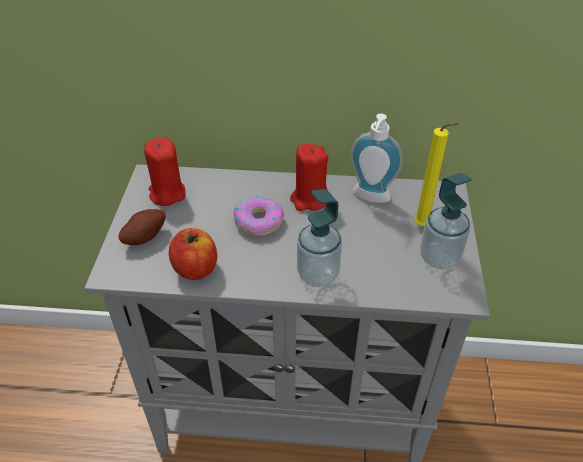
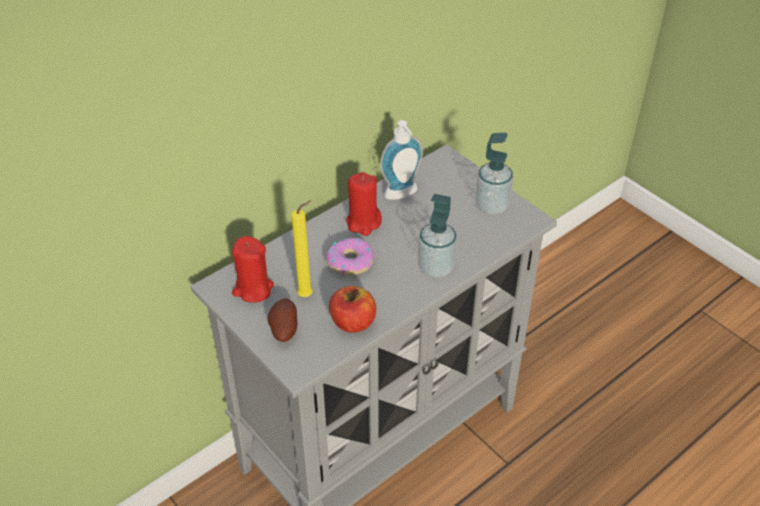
camera: 45 degrees left, 0 degrees up
yellow candle [414,123,460,226] -> yellow candle moved to [291,200,313,297]

